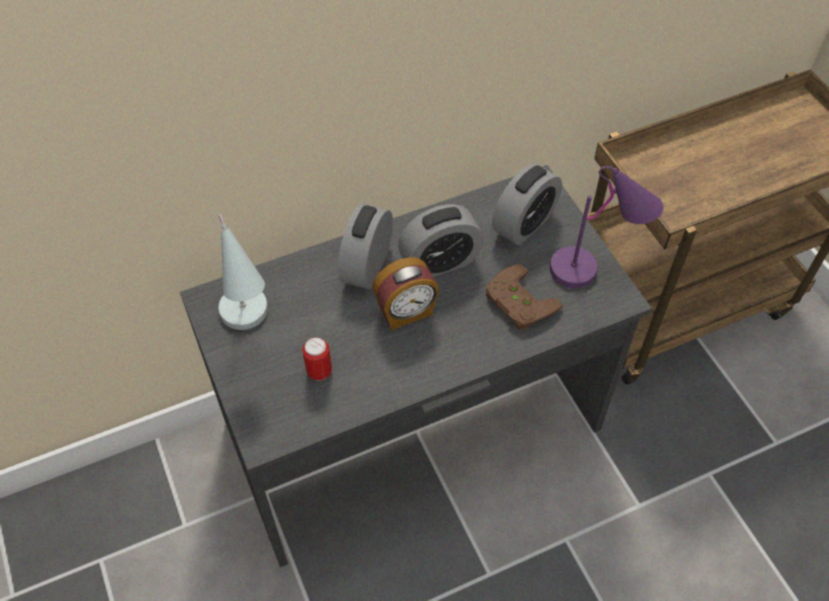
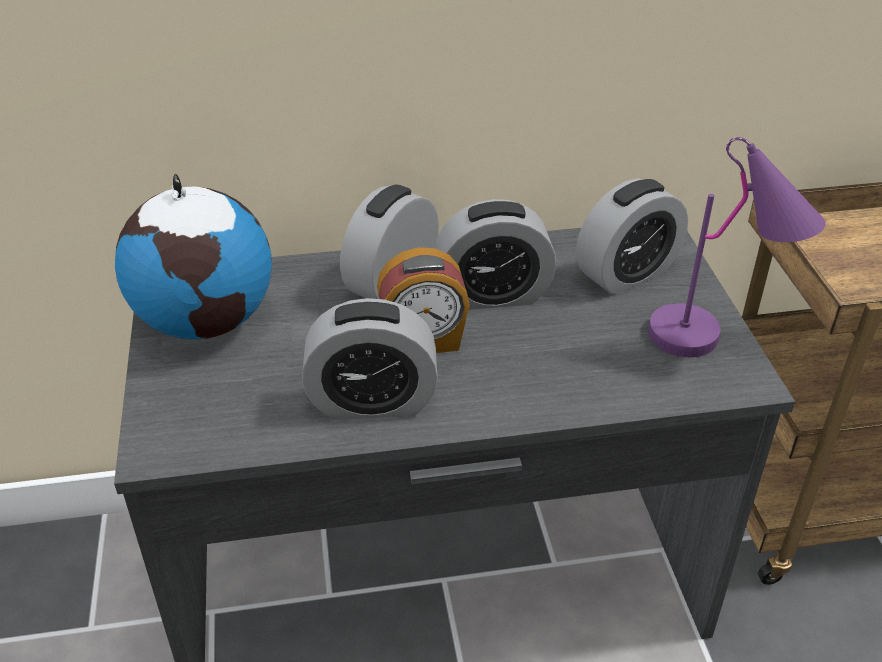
camera: 15 degrees right, 15 degrees down
white table lamp [219,214,268,330] -> globe [115,174,272,340]
can [302,337,332,381] -> none
brown game controller [486,265,562,330] -> none
none -> alarm clock [302,298,438,419]

